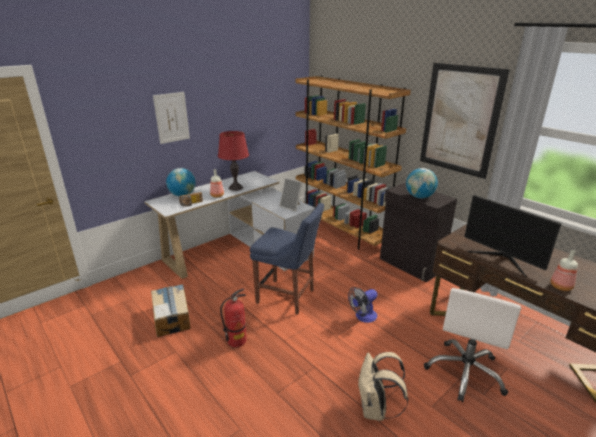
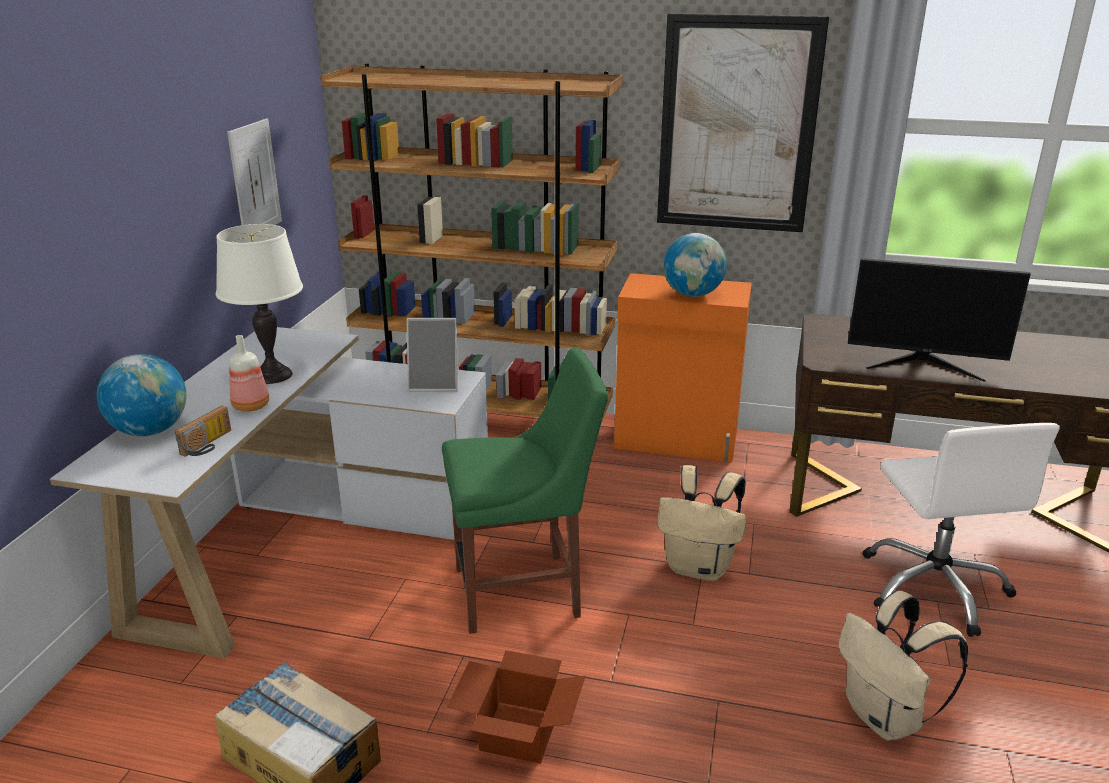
camera: 35 degrees left, 0 degrees up
picture [153,92,190,144] -> picture moved to [227,119,282,225]
red table lamp [218,131,249,191] -> white table lamp [216,224,303,384]
fire extinguisher [220,288,246,347] -> cardboard box [447,650,586,764]
blue chair [250,203,324,315] -> green chair [442,348,608,634]
fan [348,287,378,323] -> beige backpack [657,465,746,581]
black cabinet [380,182,457,282] -> orange cabinet [614,273,752,463]
bottle [550,250,578,291] -> none

